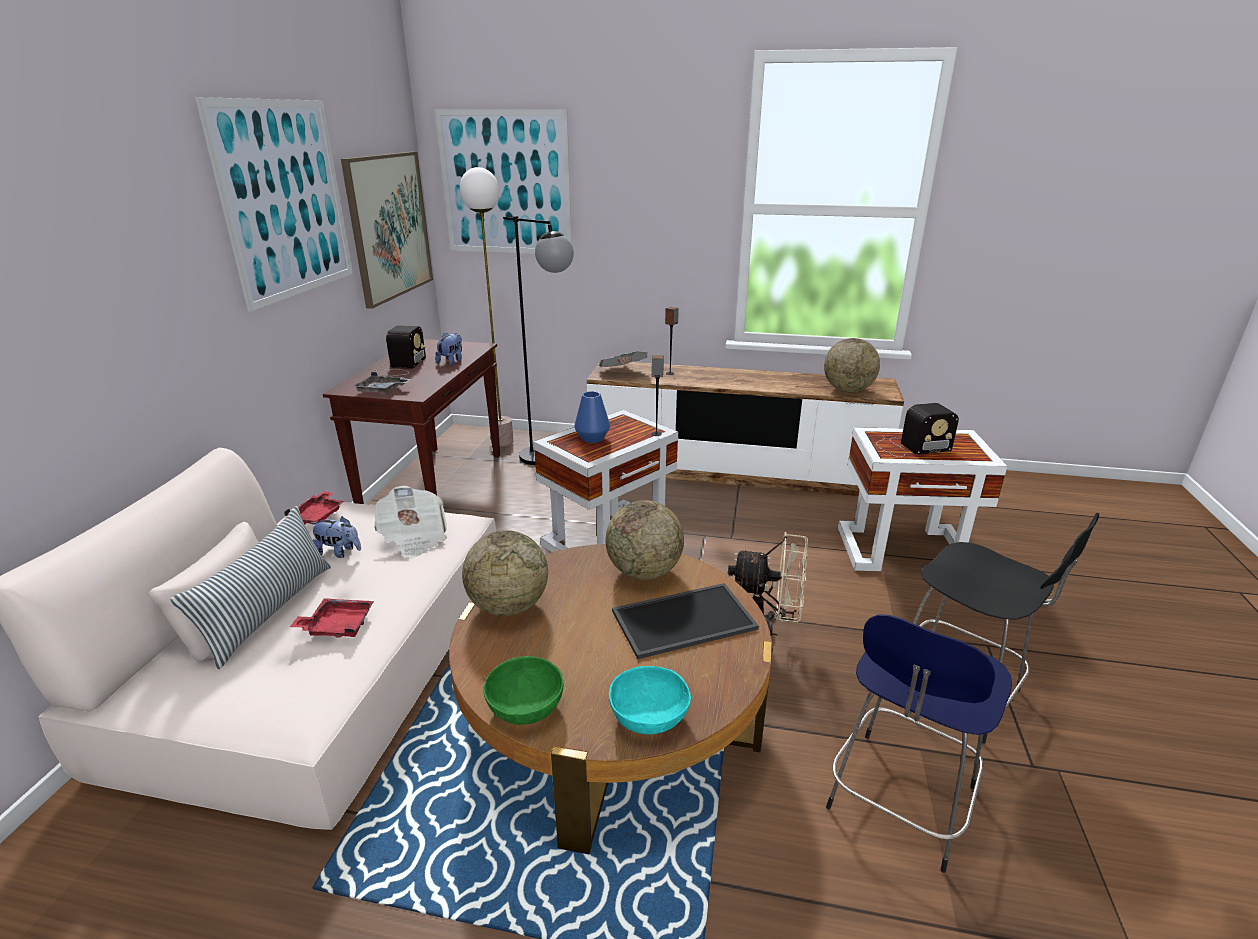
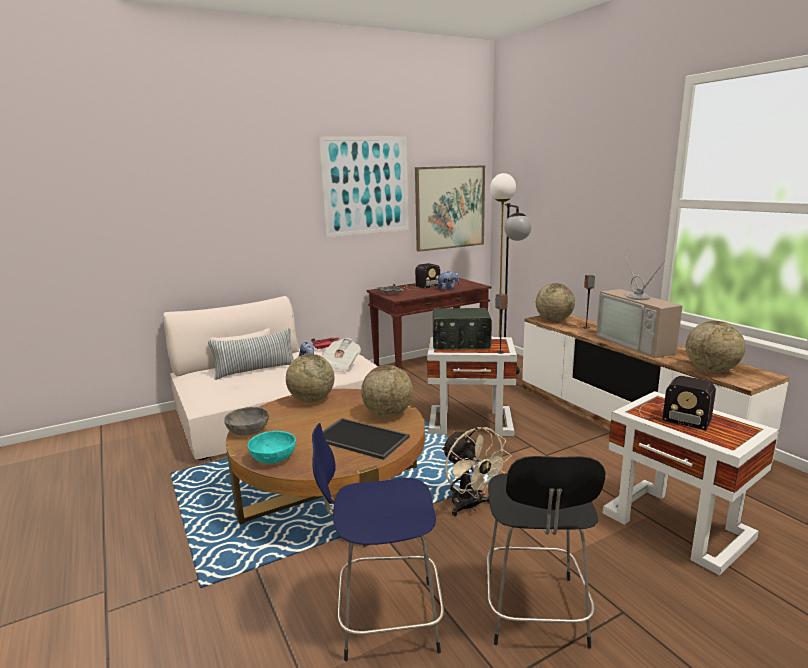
camera: 50 degrees right, 10 degrees down
red tray [290,598,374,637] -> none
picture [435,109,572,254] -> none
green bowl [483,656,564,725] -> grey bowl [224,407,269,435]
blue vase [574,391,610,443] -> radio [433,308,492,350]
newspaper [599,352,647,367] -> globe [536,283,575,321]
none -> television [596,253,683,358]

